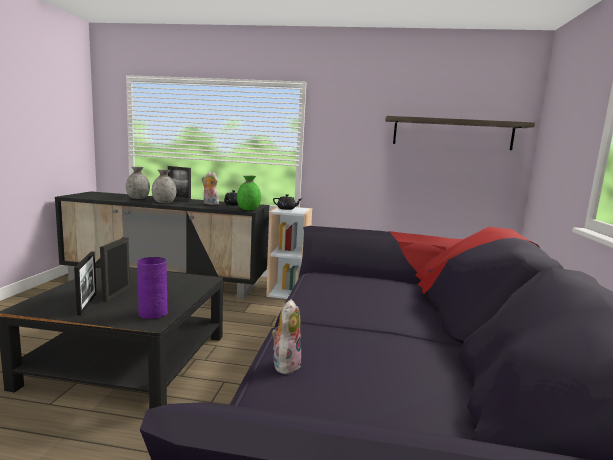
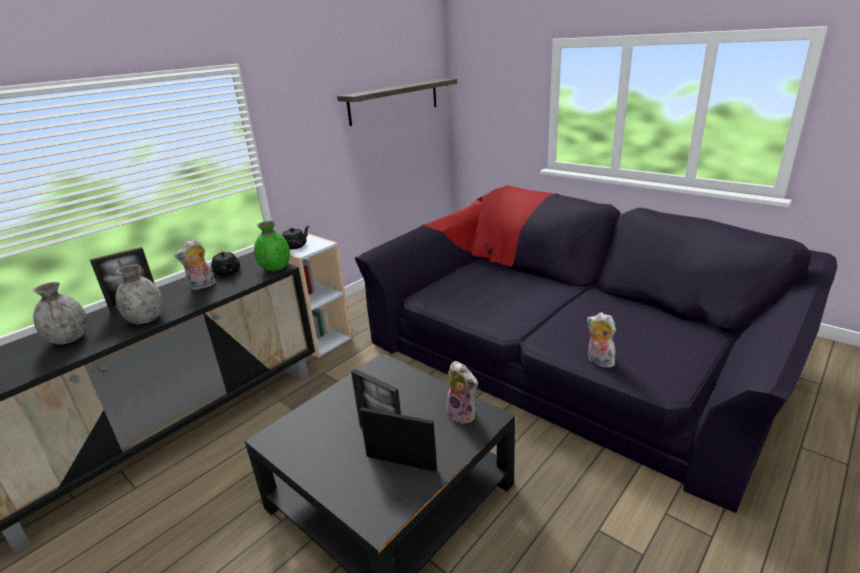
camera: 55 degrees left, 15 degrees up
purple vase [137,257,168,319] -> plush toy [446,361,479,425]

